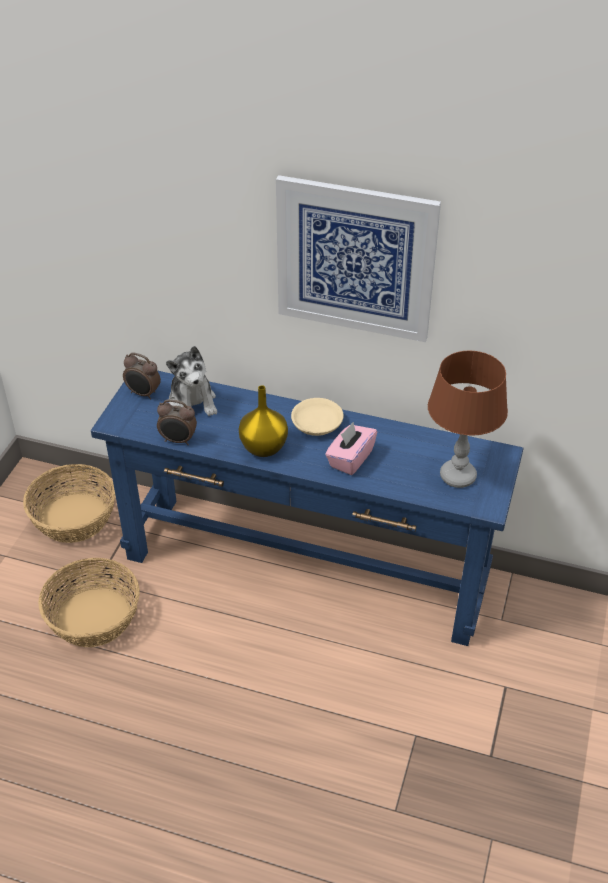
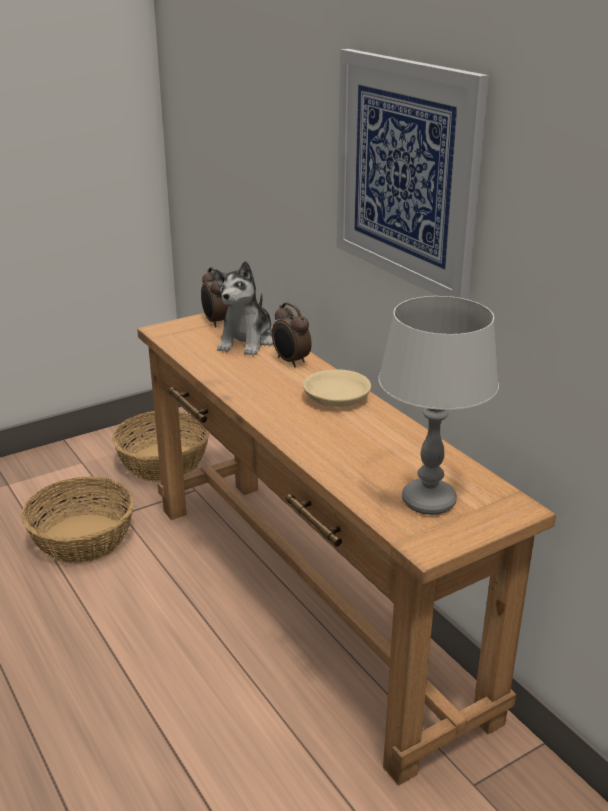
camera: 40 degrees right, 15 degrees down
blue console table [91,370,524,646] -> brown console table [137,313,556,785]
alarm clock [157,399,197,445] -> alarm clock moved to [272,302,312,367]
yellow vase [239,385,288,457] -> none
pink tissue box [325,422,377,475] -> none
brown table lamp [428,351,508,488] -> grey table lamp [378,296,499,515]

